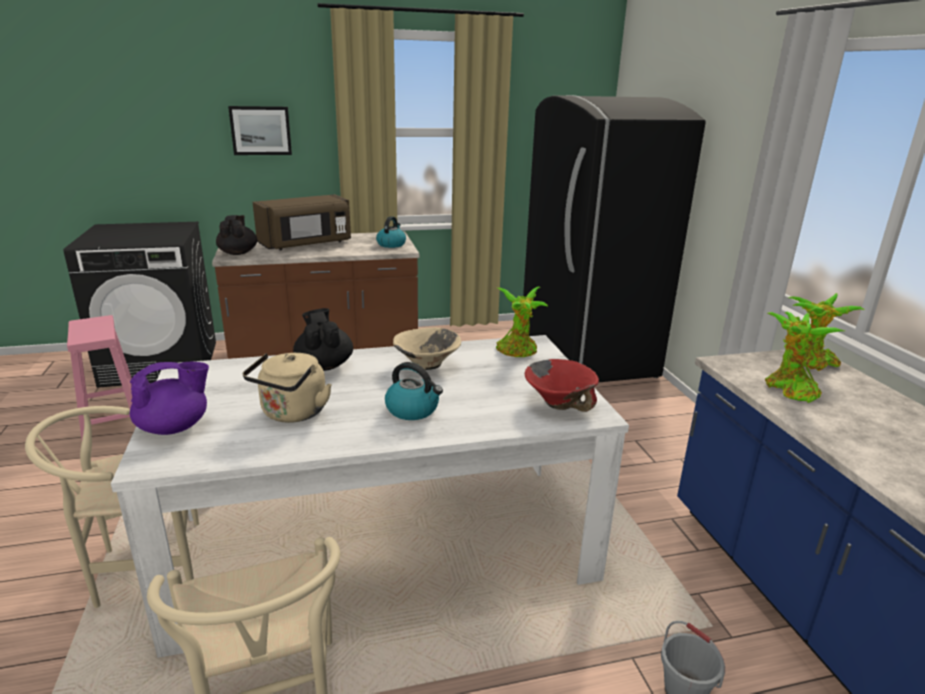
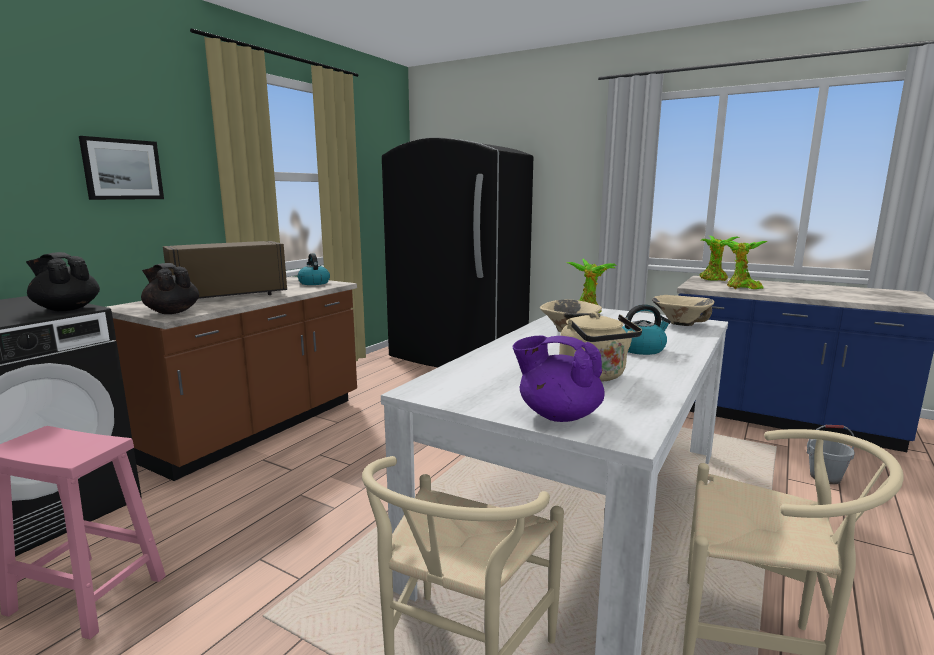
camera: 45 degrees left, 10 degrees down
purple teapot [130,361,209,435] -> purple teapot turned 75 degrees counterclockwise [513,336,605,422]
brown microwave [252,194,351,250] -> brown microwave turned 135 degrees counterclockwise [163,241,287,299]
black teapot [293,308,353,371] -> black teapot moved to [26,252,100,311]
red bowl [525,359,599,412] -> beige bowl [652,295,715,326]

